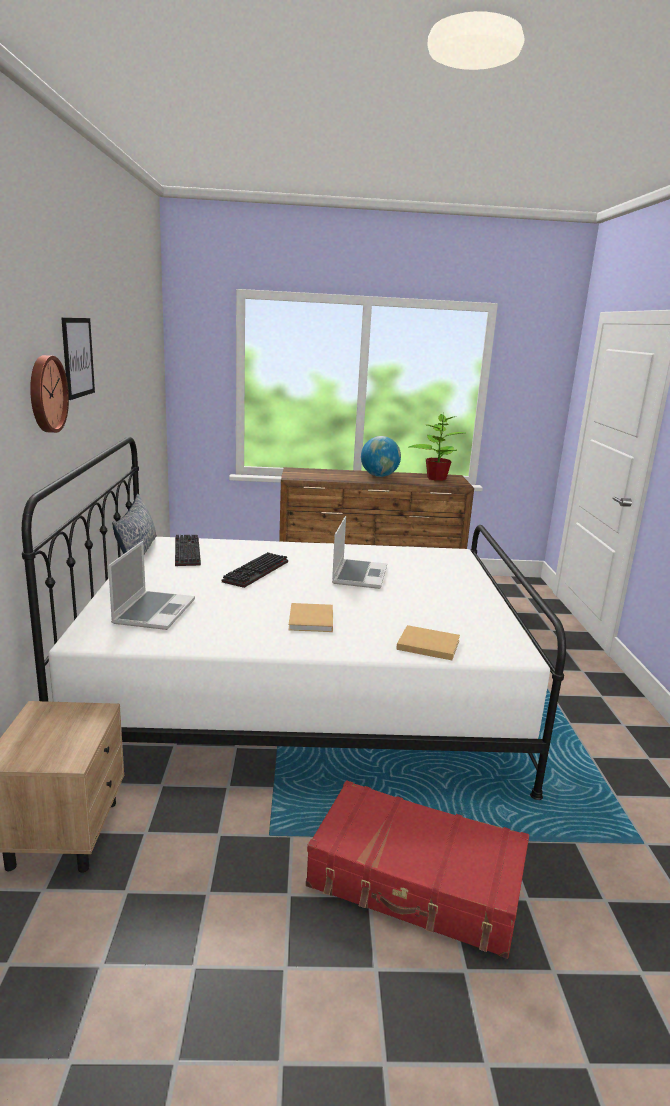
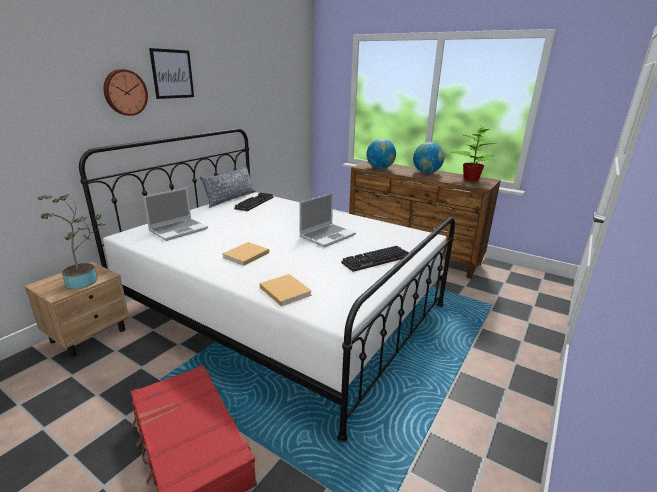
camera: 35 degrees right, 5 degrees up
keyboard [222,552,288,588] -> keyboard moved to [341,246,409,272]
none -> potted plant [37,194,106,289]
none -> globe [367,139,396,169]

